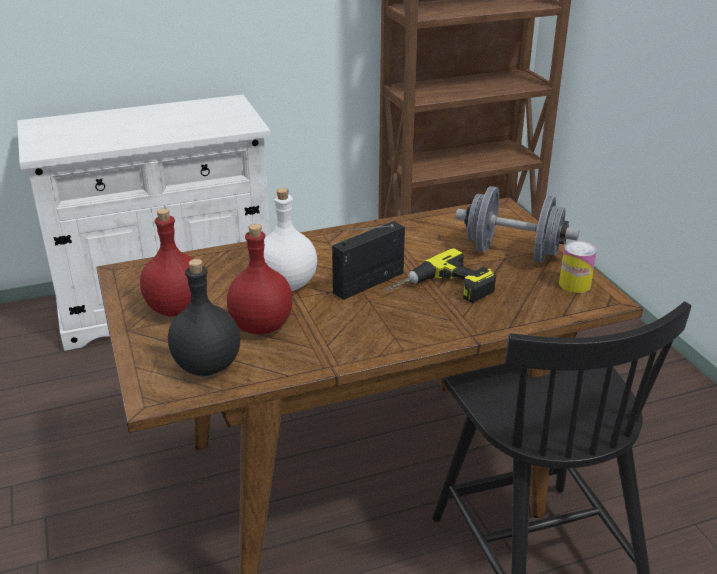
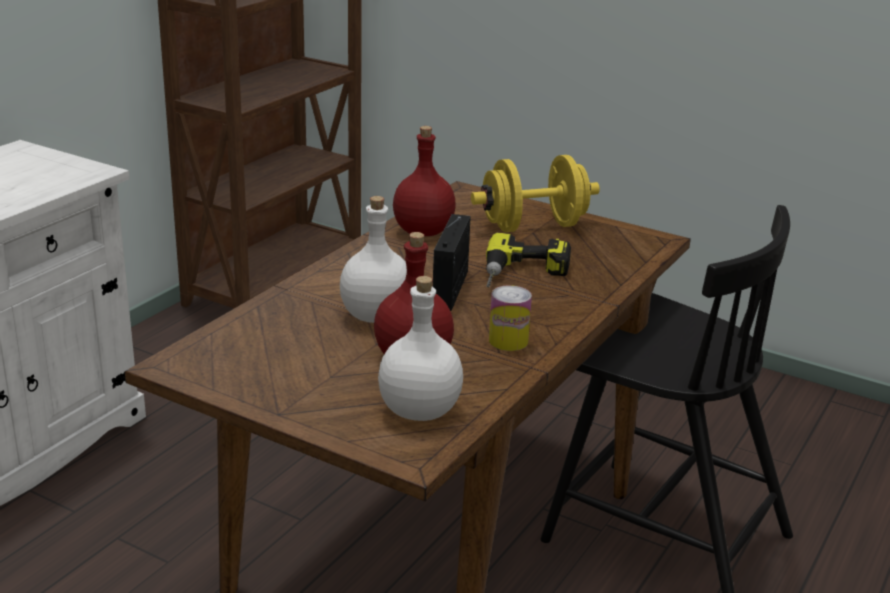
camera: 40 degrees left, 5 degrees down
red bottle [140,209,193,317] -> red bottle moved to [393,126,456,236]
black bottle [168,259,240,376] -> white bottle [378,276,463,421]
grey dumbbell [455,186,579,263] -> yellow dumbbell [471,155,600,232]
can [559,241,597,293] -> can moved to [489,285,532,351]

